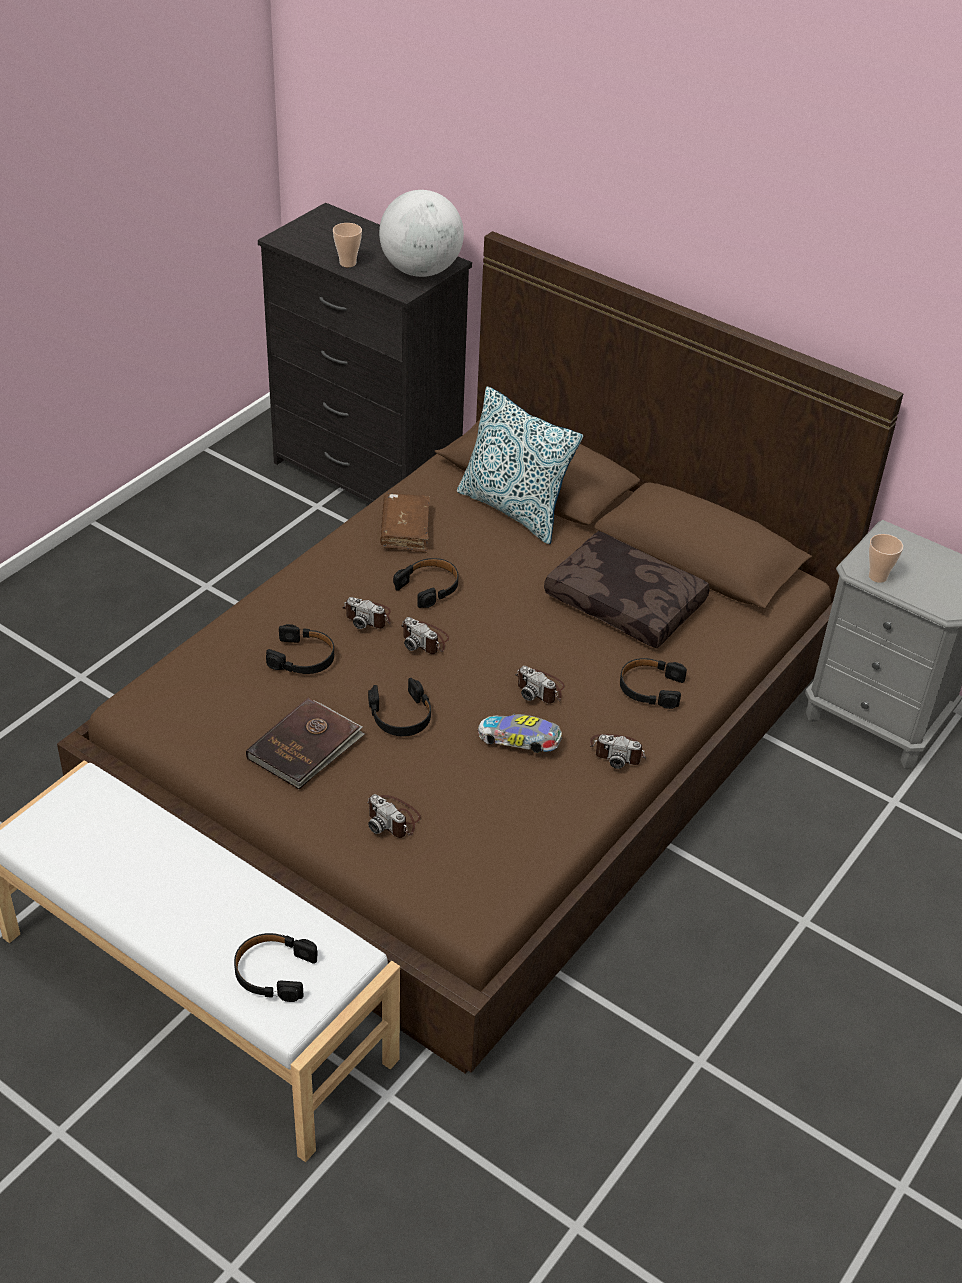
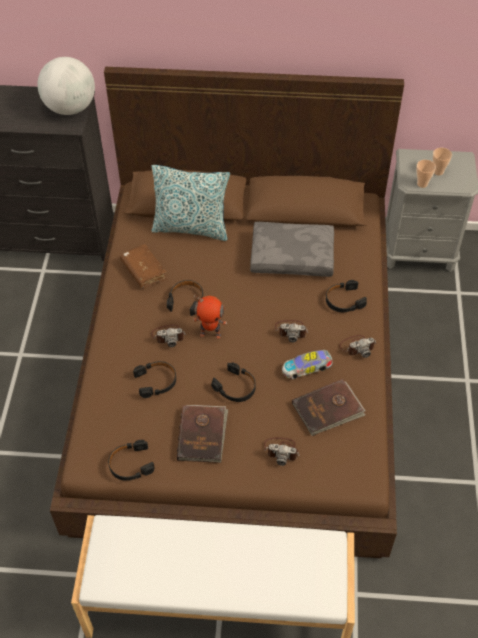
camera: 30 degrees left, 10 degrees up
black headphones [234,933,318,1002] -> black headphones moved to [108,440,155,481]
cup [333,223,362,267] -> cup moved to [433,148,452,176]
camera [401,617,449,654] -> toy robot [193,294,227,339]
brown pillow [544,531,710,649] -> grey pillow [250,222,334,277]
none -> brown book [292,379,366,436]

